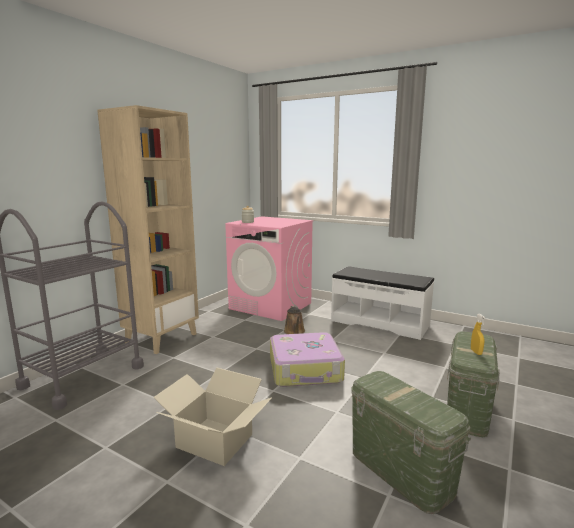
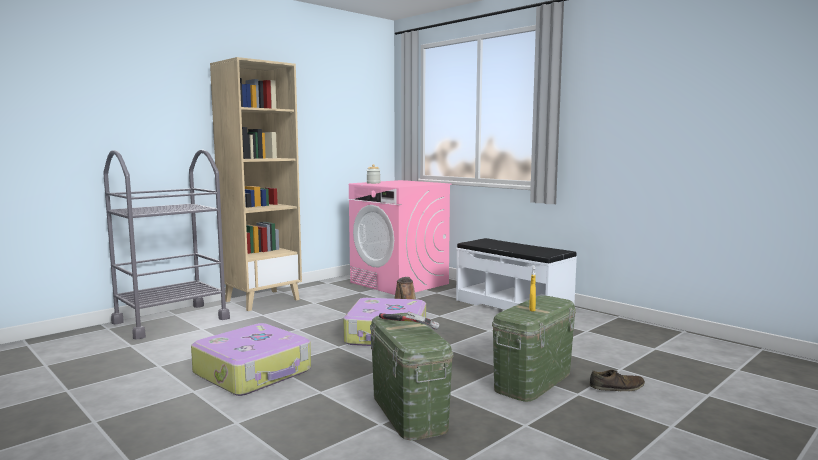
camera: 15 degrees right, 5 degrees down
cardboard box [153,368,272,466] -> suitcase [191,323,311,396]
none -> hammer [379,312,439,330]
none -> brown shoe [589,370,645,391]

